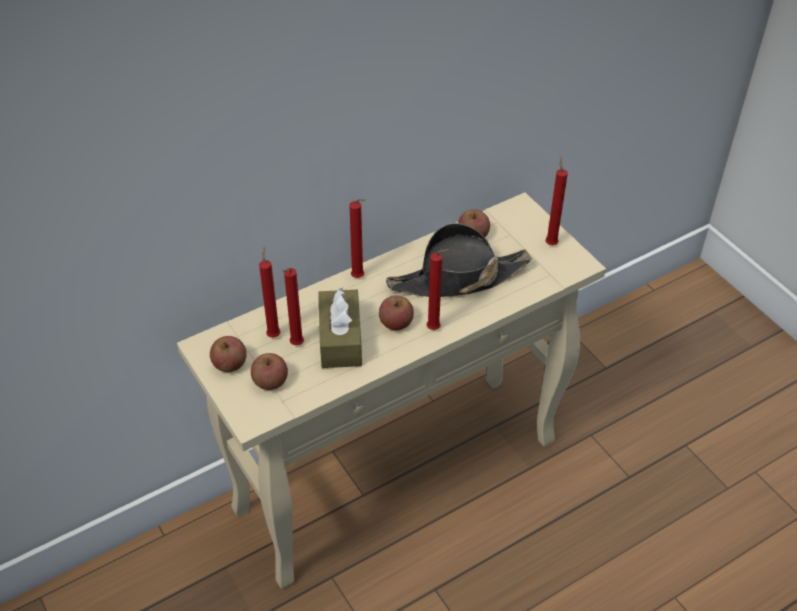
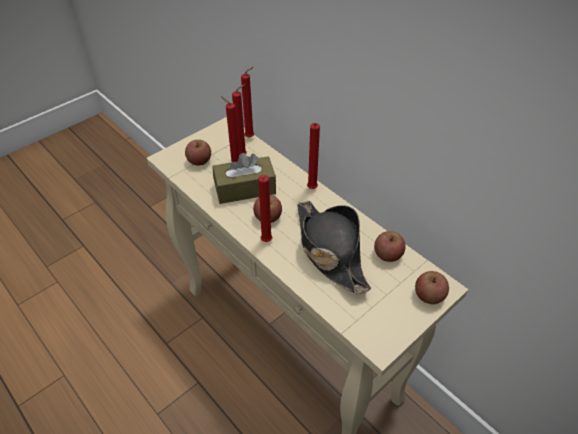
camera: 80 degrees right, 0 degrees up
apple [210,336,247,372] -> apple moved to [415,271,449,304]
red candle [545,157,568,245] -> red candle moved to [241,67,254,138]

